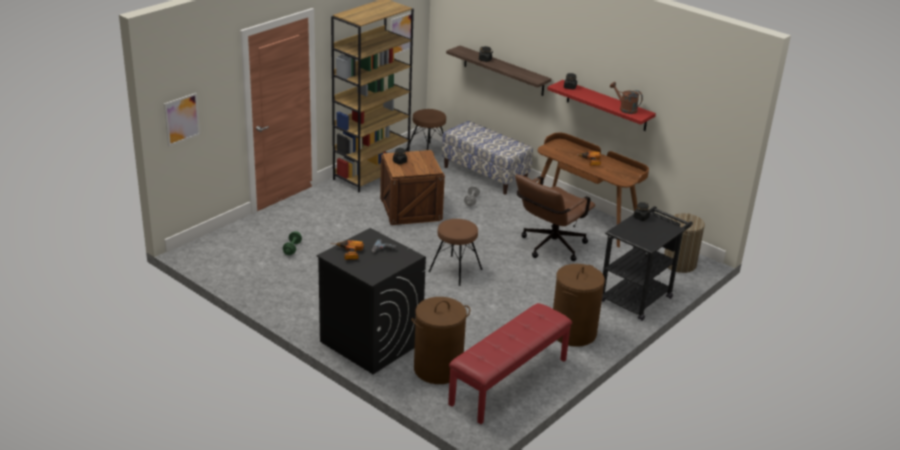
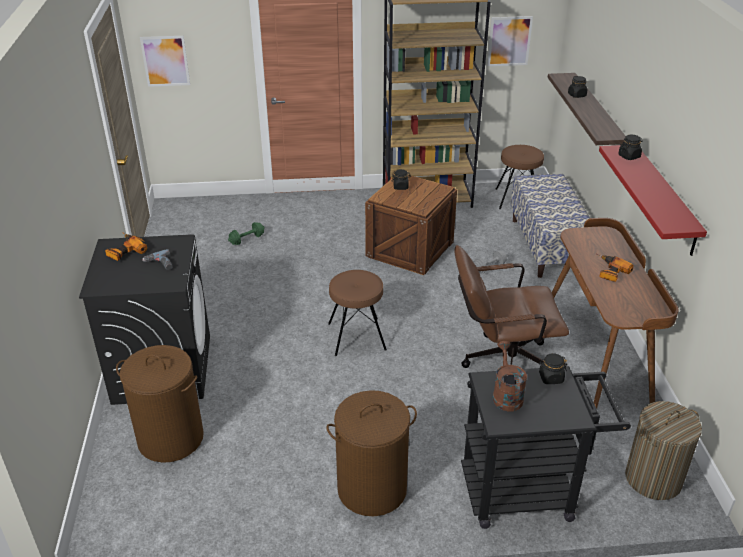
camera: 45 degrees right, 5 degrees up
red bench [448,303,572,424] -> none
brown watering can [610,82,643,114] -> brown watering can moved to [493,341,527,412]

